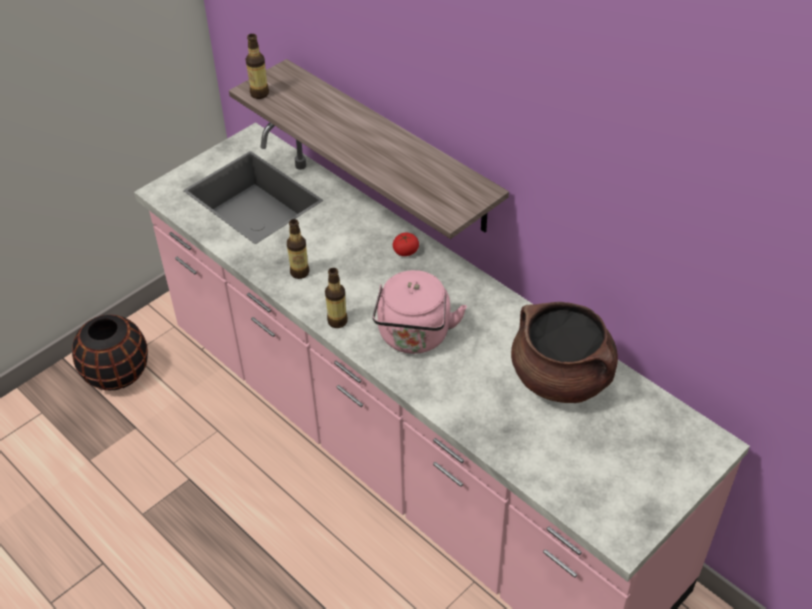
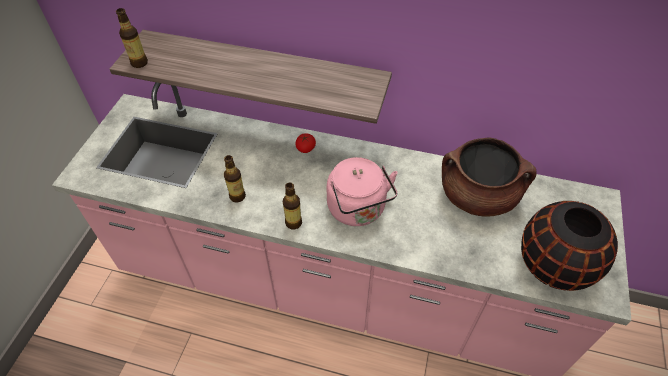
camera: 30 degrees left, 5 degrees up
black vase [72,315,148,390] -> black vase moved to [521,201,618,291]

